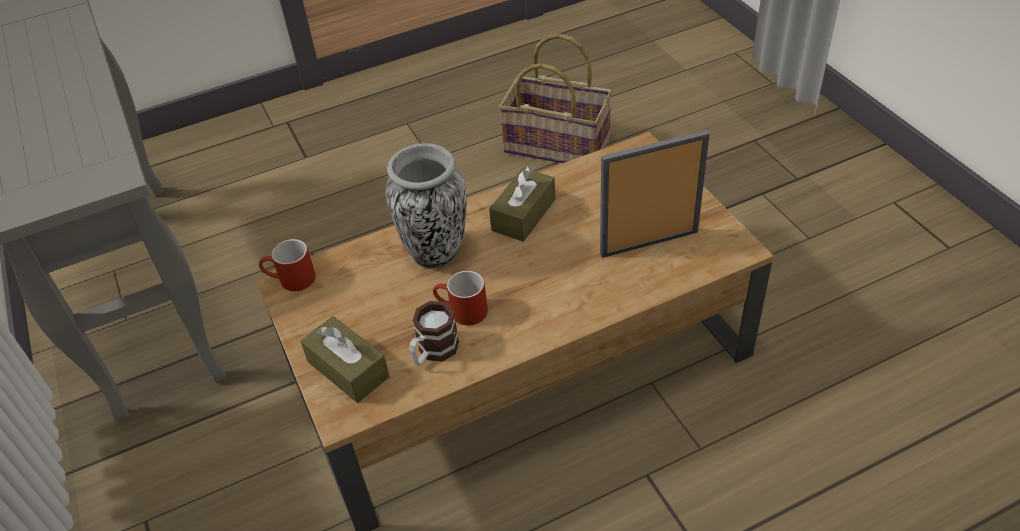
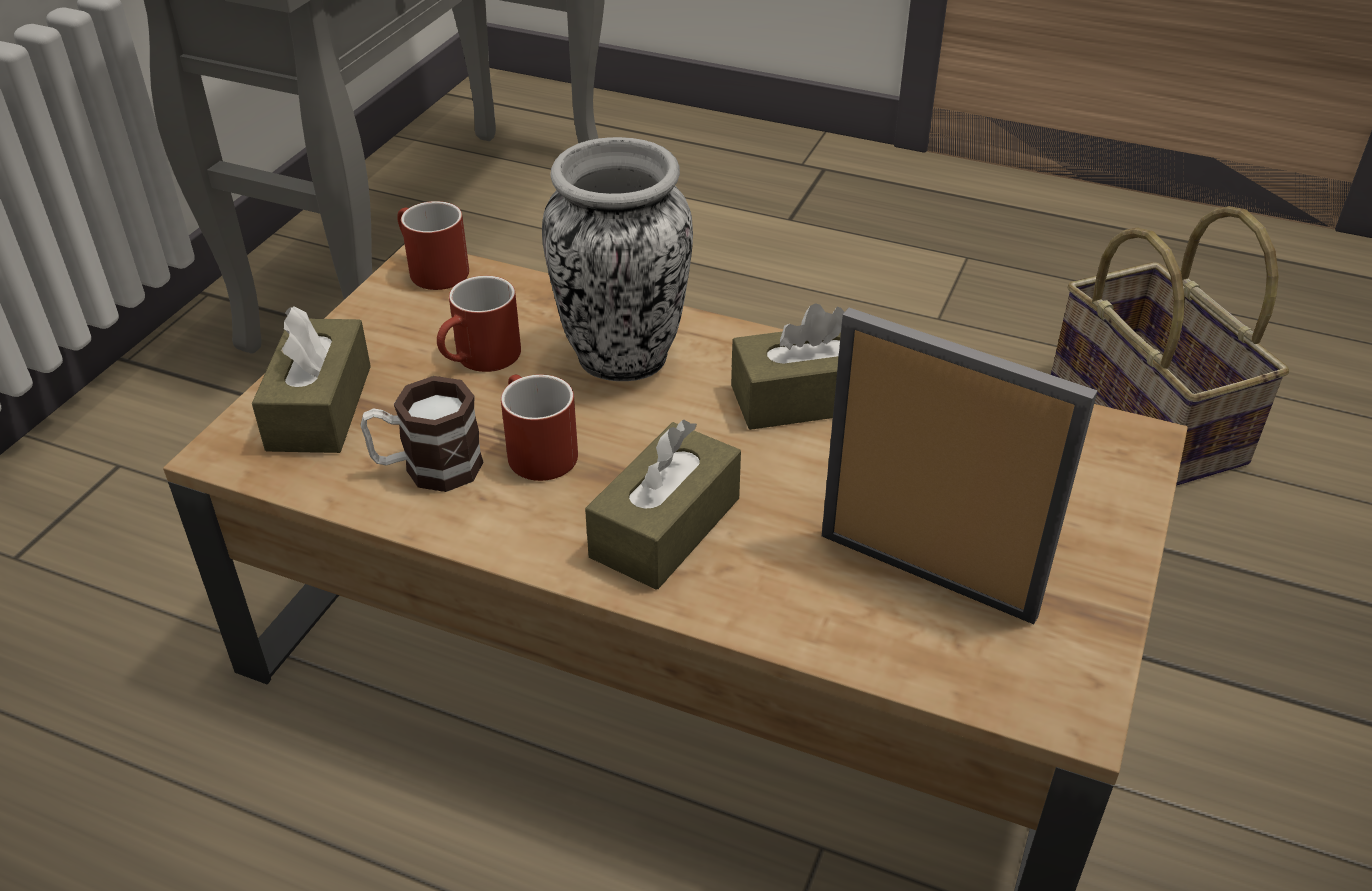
camera: 45 degrees right, 5 degrees down
none -> red mug [437,276,521,372]
none -> brown tissue box [585,420,741,590]

